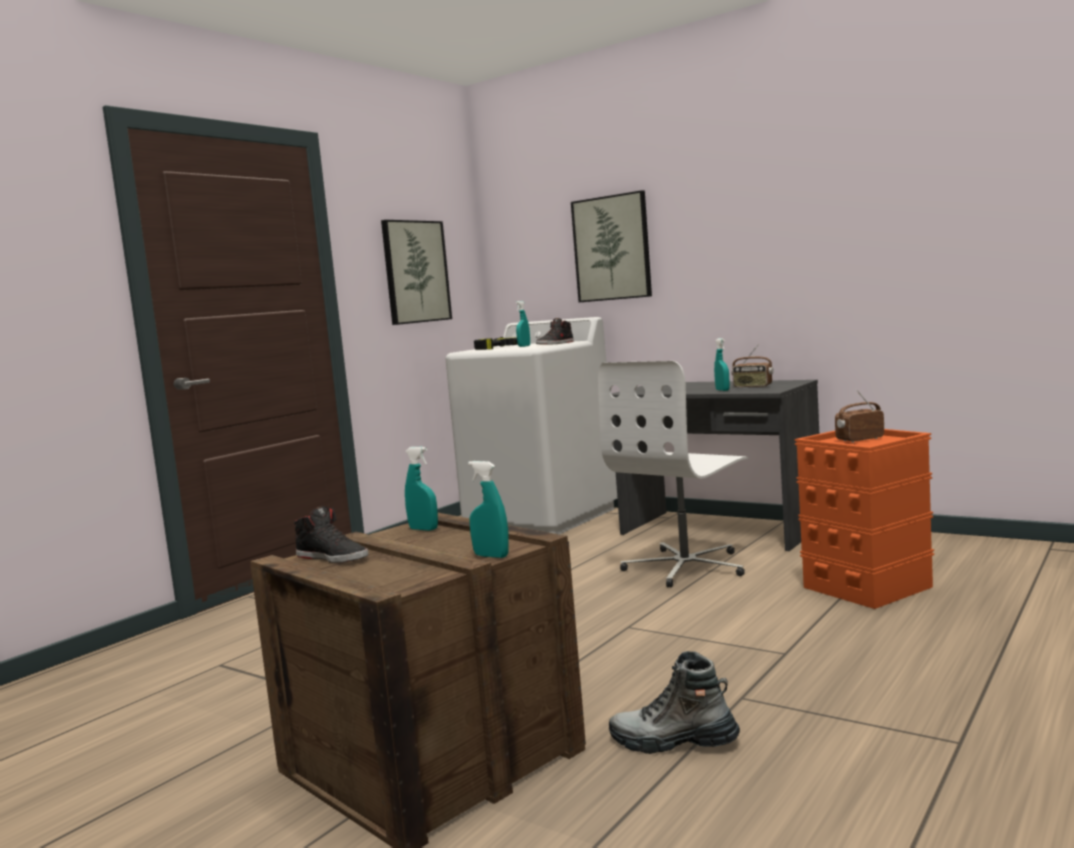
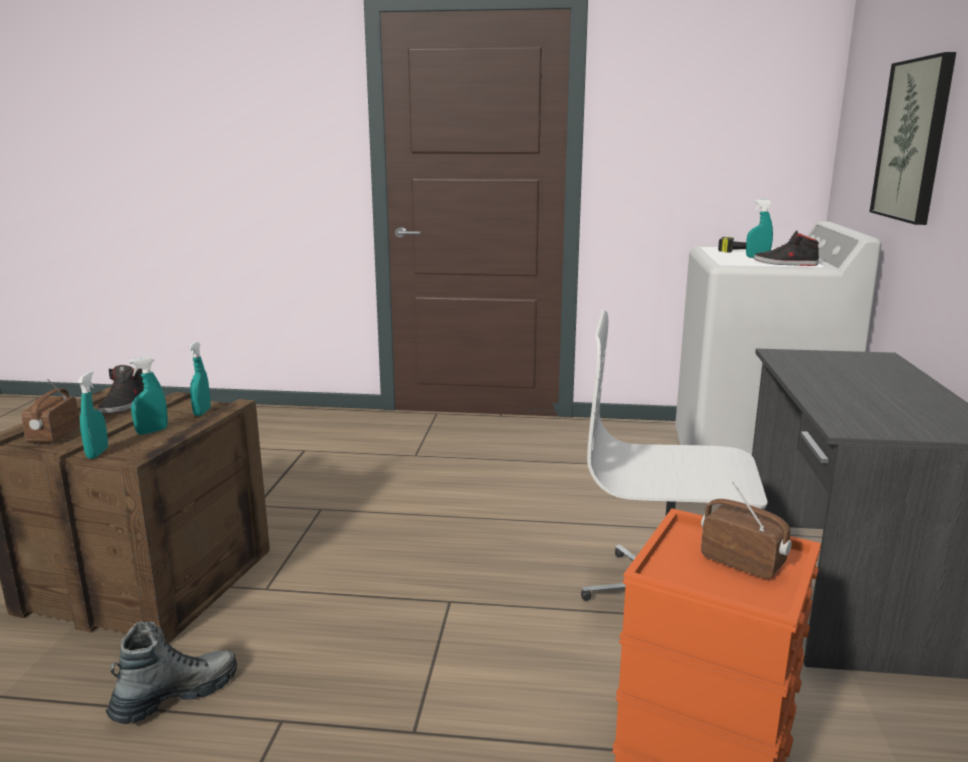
camera: 60 degrees right, 10 degrees up
picture [381,220,452,325] -> none
boot [609,651,740,754] -> boot turned 60 degrees clockwise [106,621,237,724]
turquoise spray bottle [714,338,730,391] -> turquoise spray bottle moved to [129,357,168,435]
radio [731,344,774,388] -> radio moved to [21,378,80,444]

